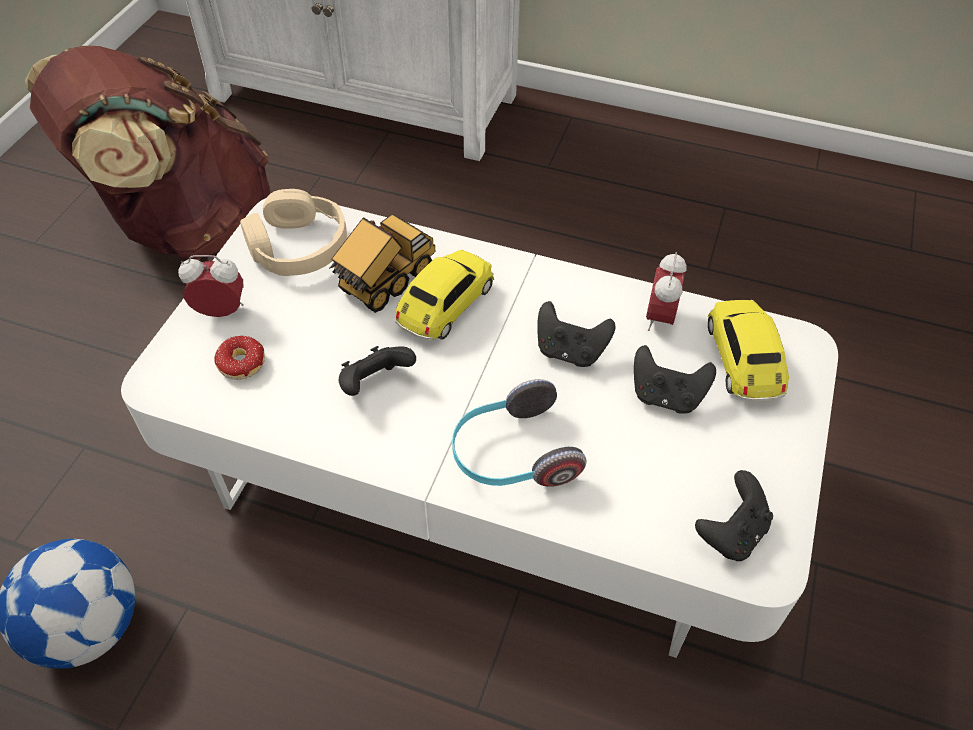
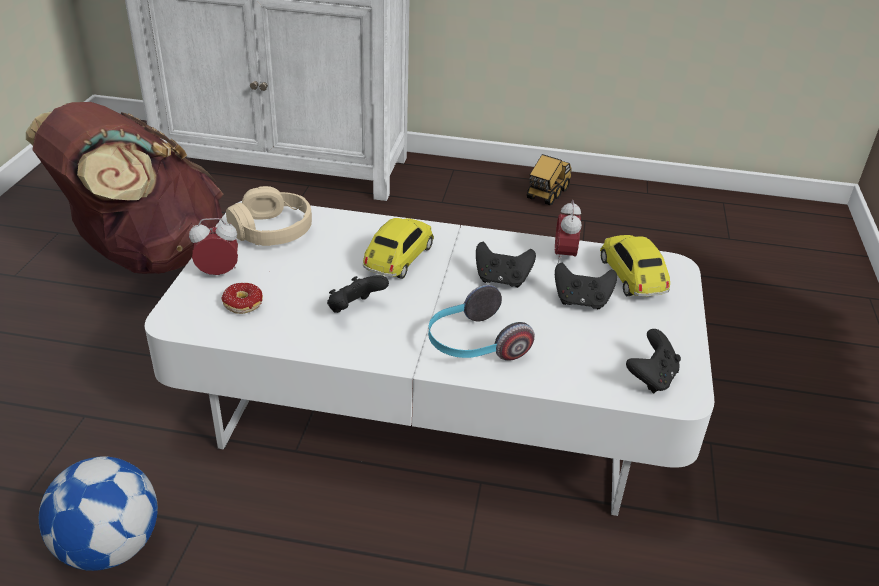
camera: 10 degrees left, 15 degrees down
toy truck [329,214,435,313] -> toy truck moved to [527,154,572,205]

